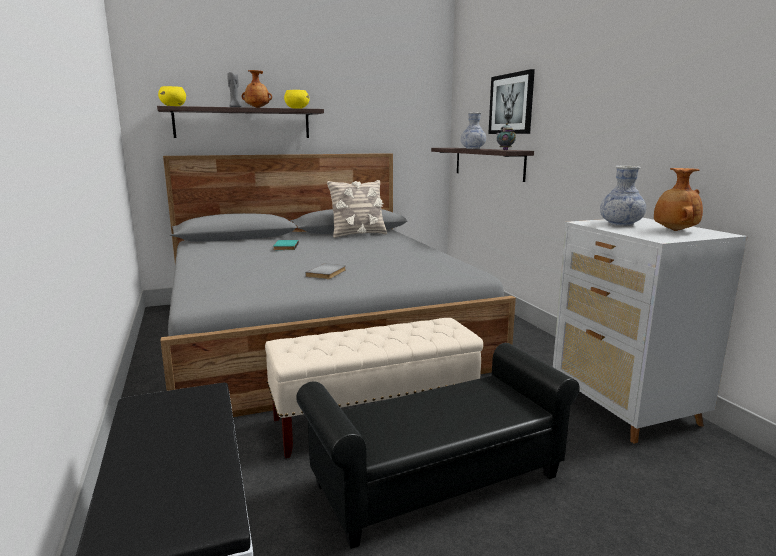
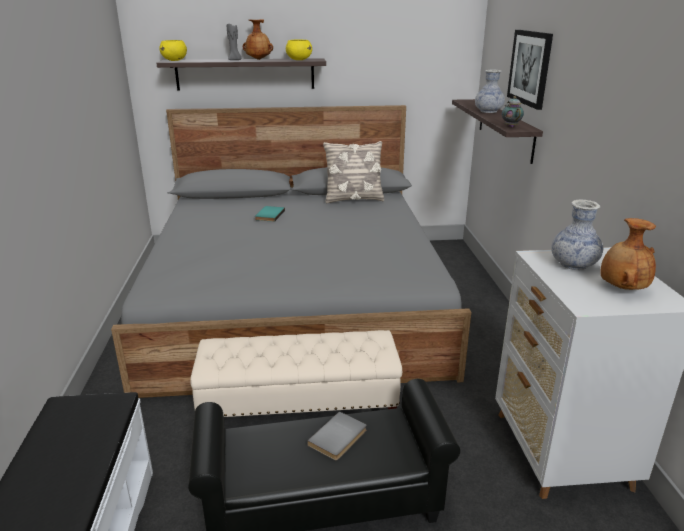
camera: 15 degrees right, 10 degrees up
grey book [306,263,346,279] -> grey book moved to [307,411,367,460]

